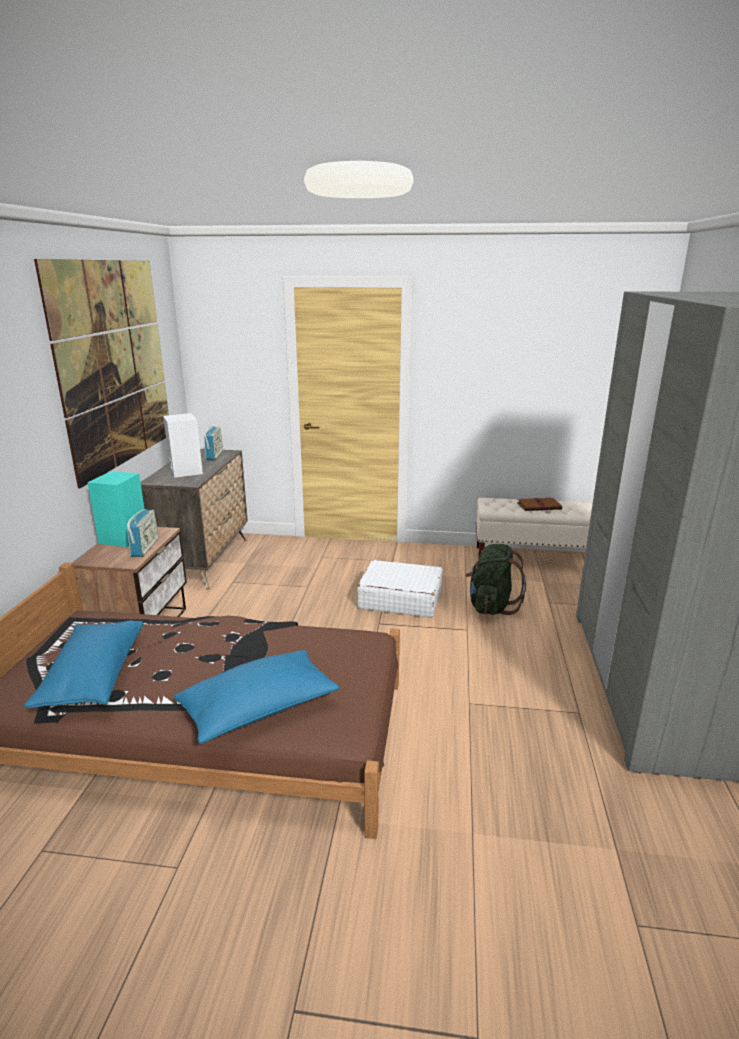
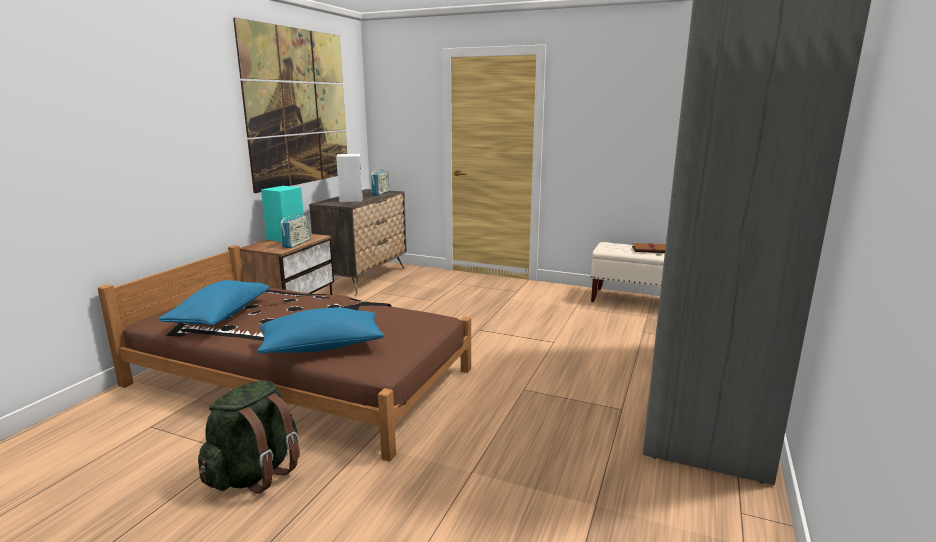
camera: 15 degrees right, 5 degrees down
white suitcase [357,560,443,618] -> none
green backpack [465,544,526,615] -> green backpack moved to [198,381,300,494]

